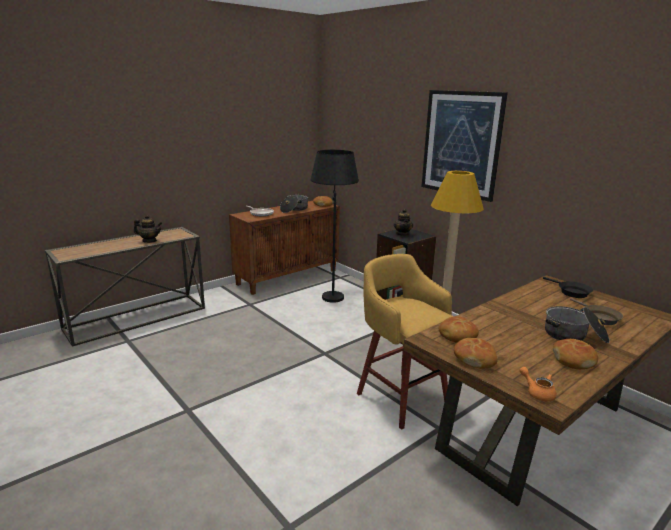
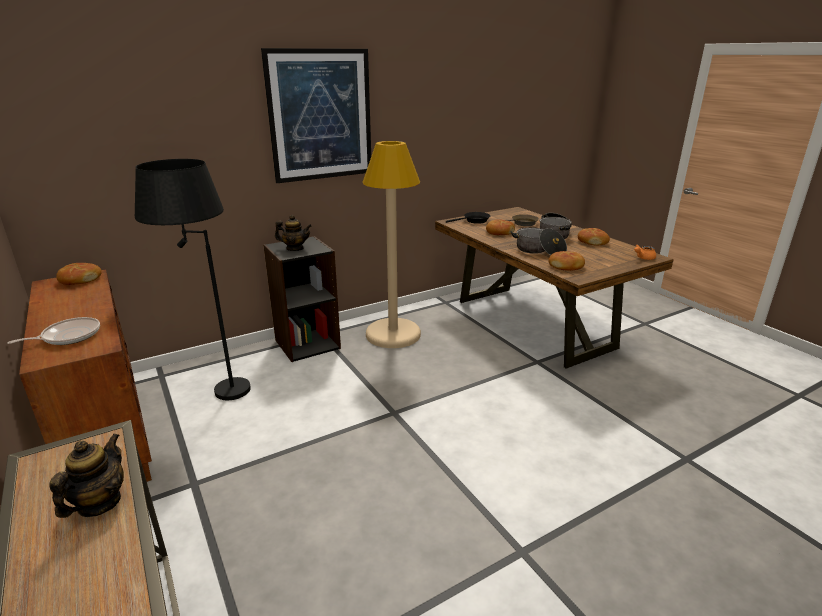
camera: 80 degrees left, 5 degrees up
cooking pot [280,193,308,213] -> cooking pot moved to [510,227,567,255]
yellow stool [357,254,453,430] -> none
bread [454,338,498,369] -> bread moved to [486,219,515,235]

